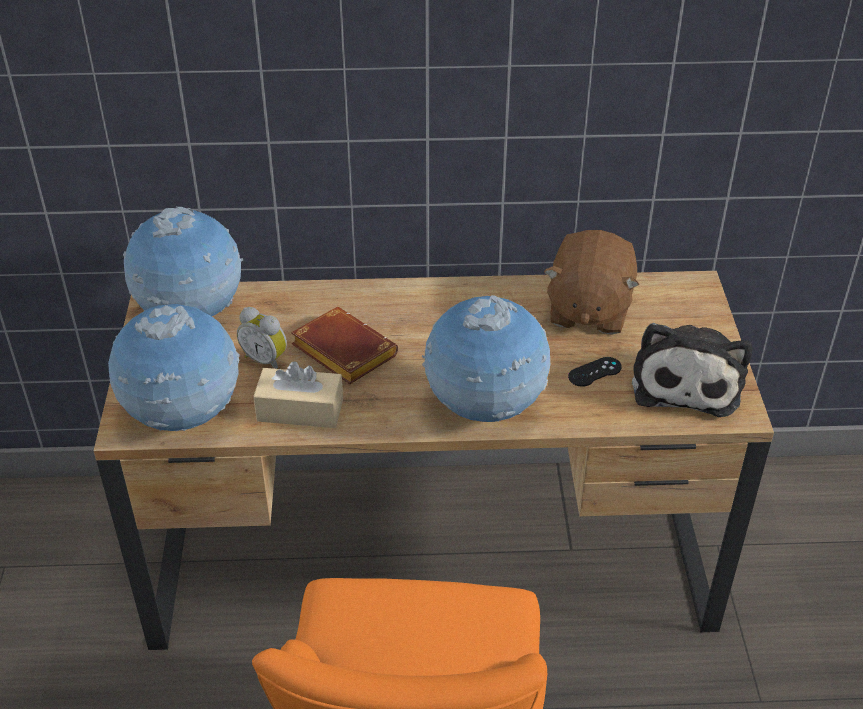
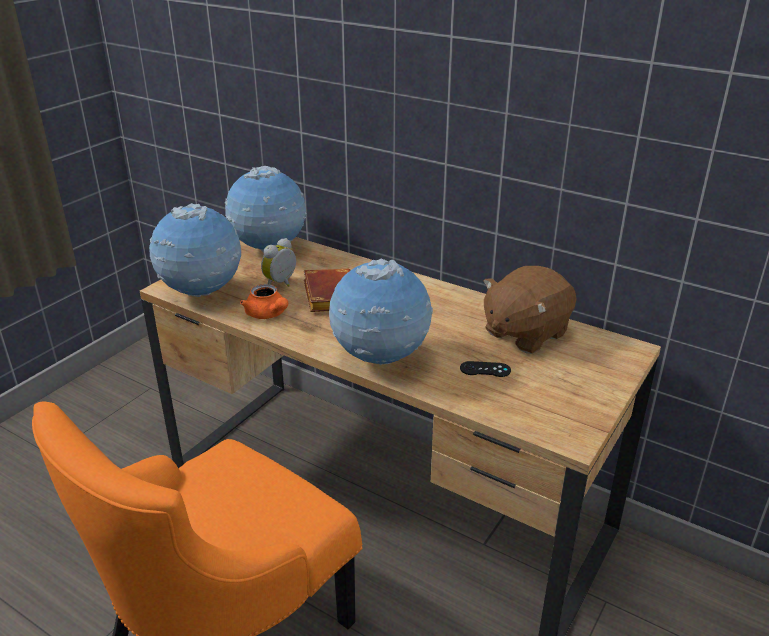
camera: 35 degrees right, 10 degrees down
alarm clock [237,307,287,369] -> alarm clock turned 60 degrees clockwise [261,238,296,287]
beige tissue box [253,361,343,428] -> orange teapot [240,284,288,319]
plush toy [632,323,752,417] -> none

